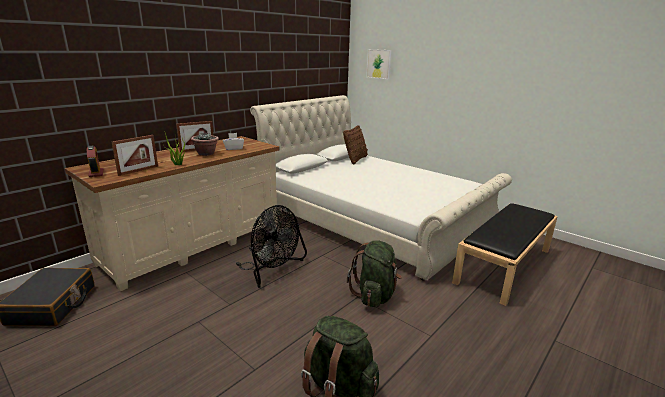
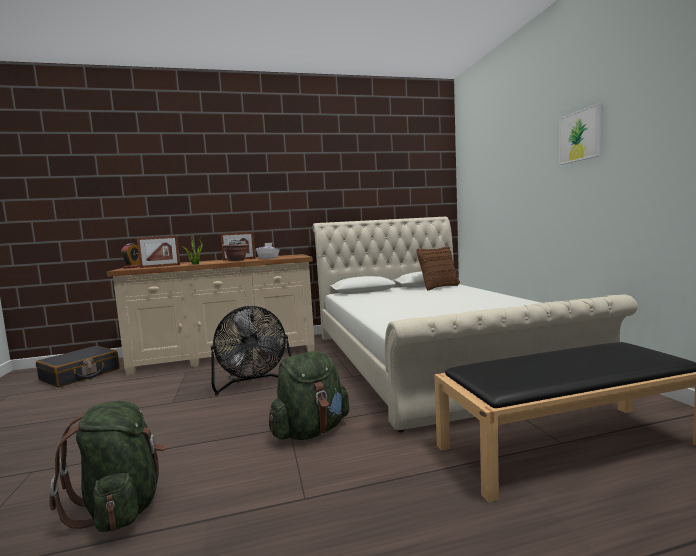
camera: 35 degrees right, 15 degrees down
picture [366,49,391,79] -> picture moved to [559,103,601,165]

